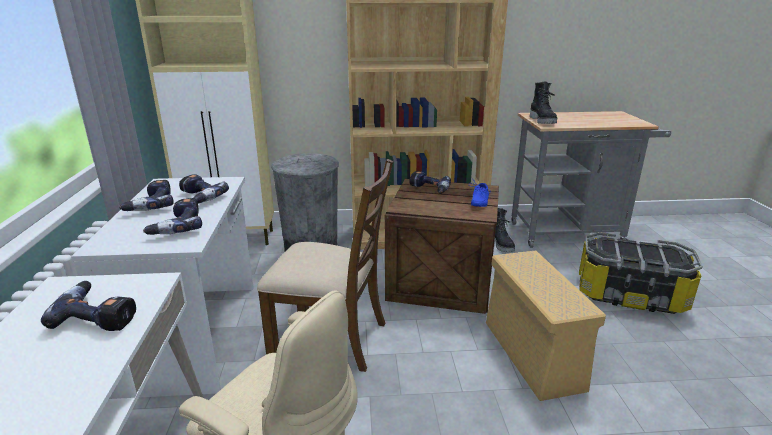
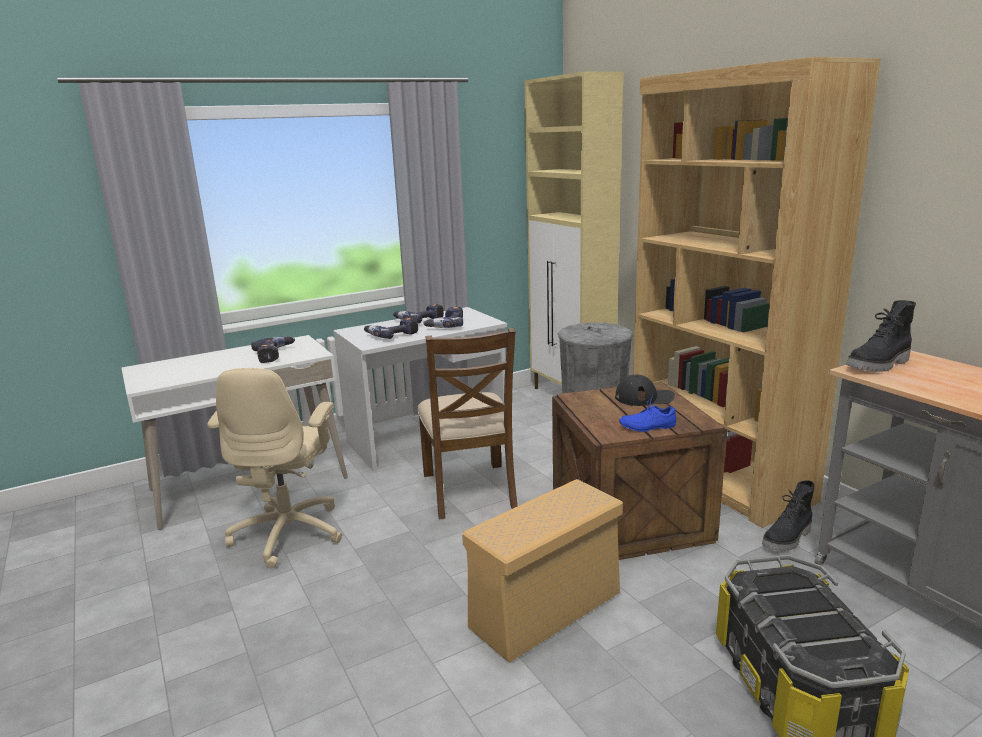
camera: 65 degrees right, 5 degrees down
power drill [409,171,451,194] -> black cap [615,375,675,406]

